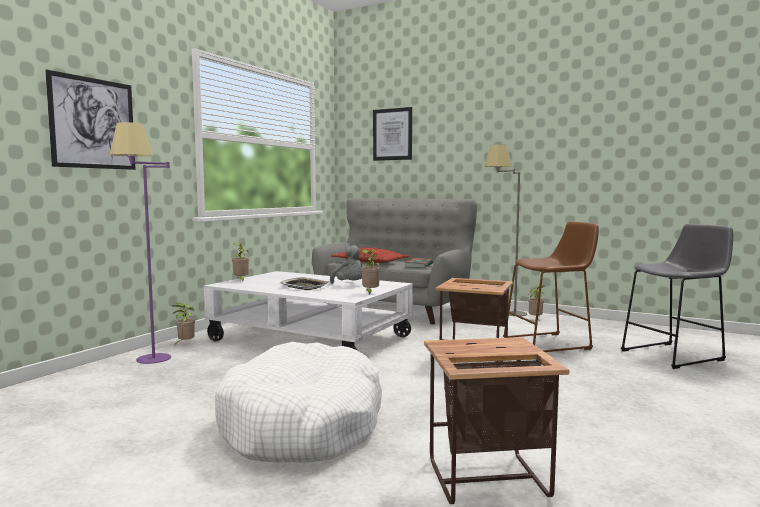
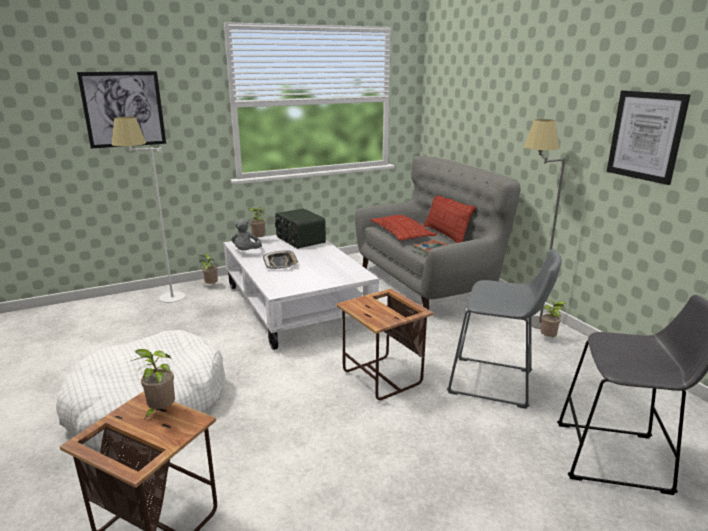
camera: 35 degrees right, 15 degrees up
purple floor lamp [110,122,171,364] -> white floor lamp [111,117,185,303]
grey plush toy [330,245,362,284] -> grey plush toy moved to [231,219,262,251]
potted plant [361,249,381,294] -> potted plant moved to [131,349,175,420]
picture [373,107,412,161] -> picture moved to [607,90,691,185]
brown stool [503,222,599,352] -> grey stool [447,249,562,409]
none -> radio [275,208,326,249]
none -> pillow [423,196,476,243]

